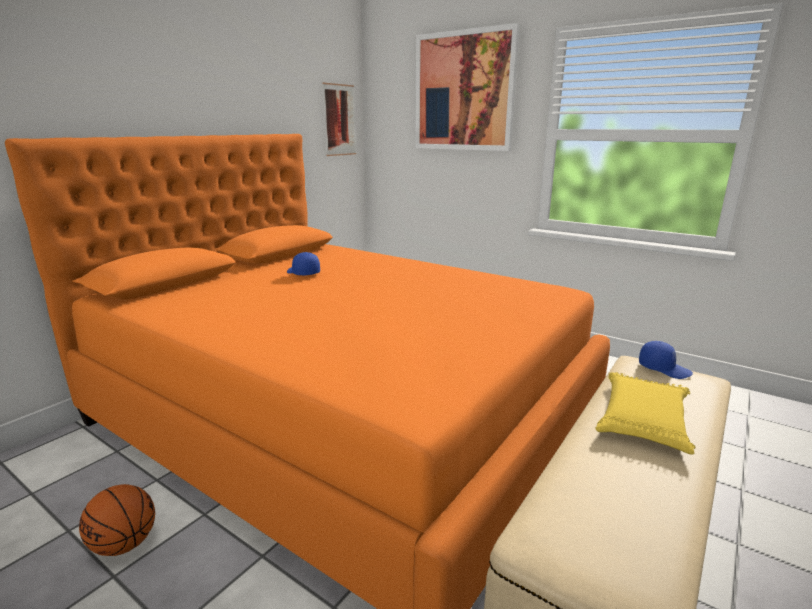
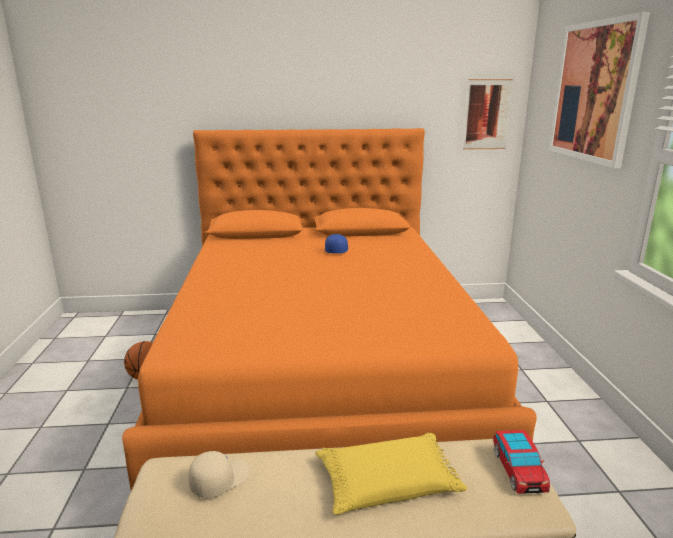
camera: 50 degrees right, 0 degrees up
blue cap [639,341,693,379] -> toy car [493,430,550,494]
none -> beige cap [188,451,250,498]

